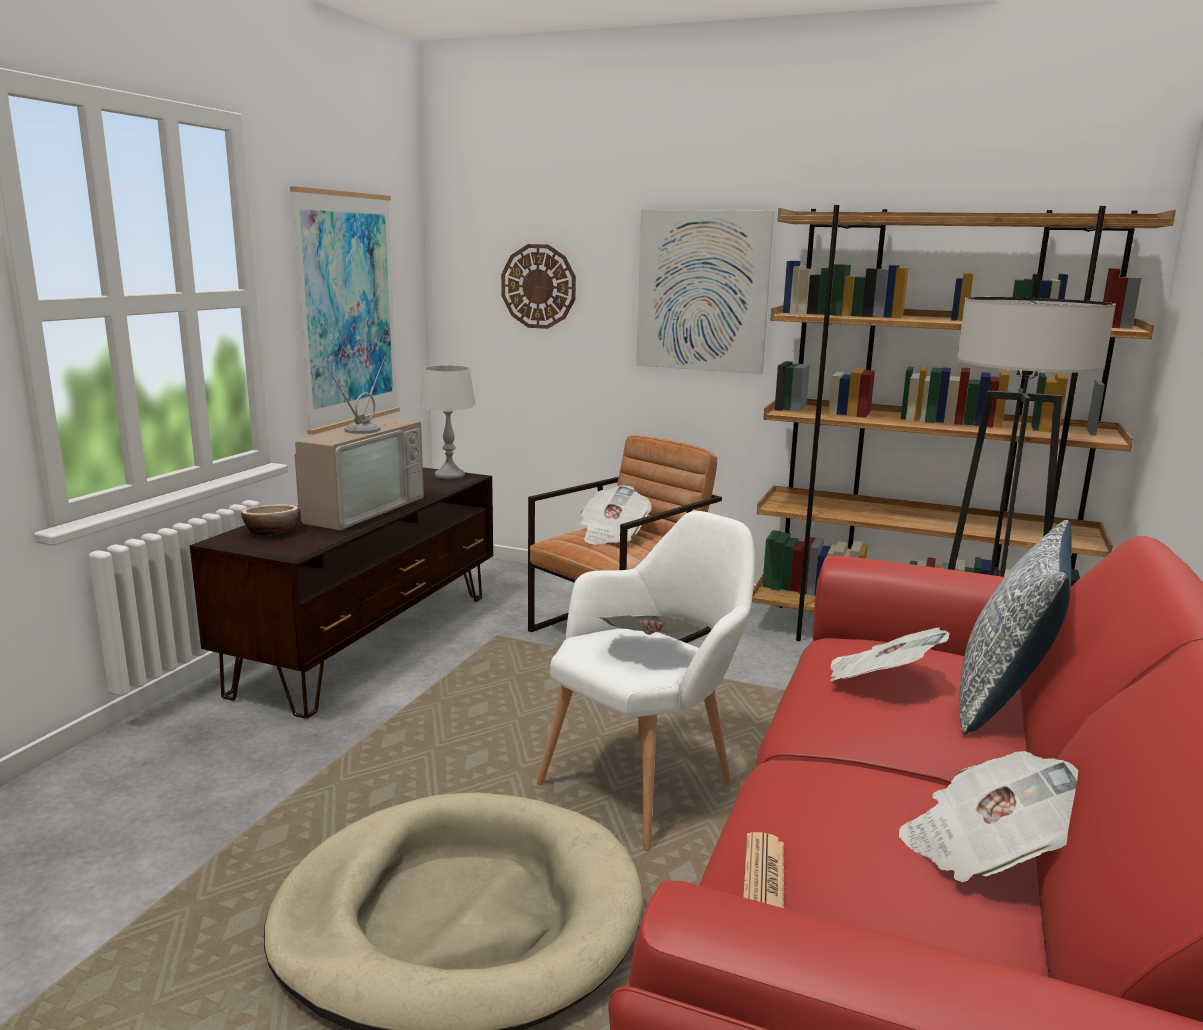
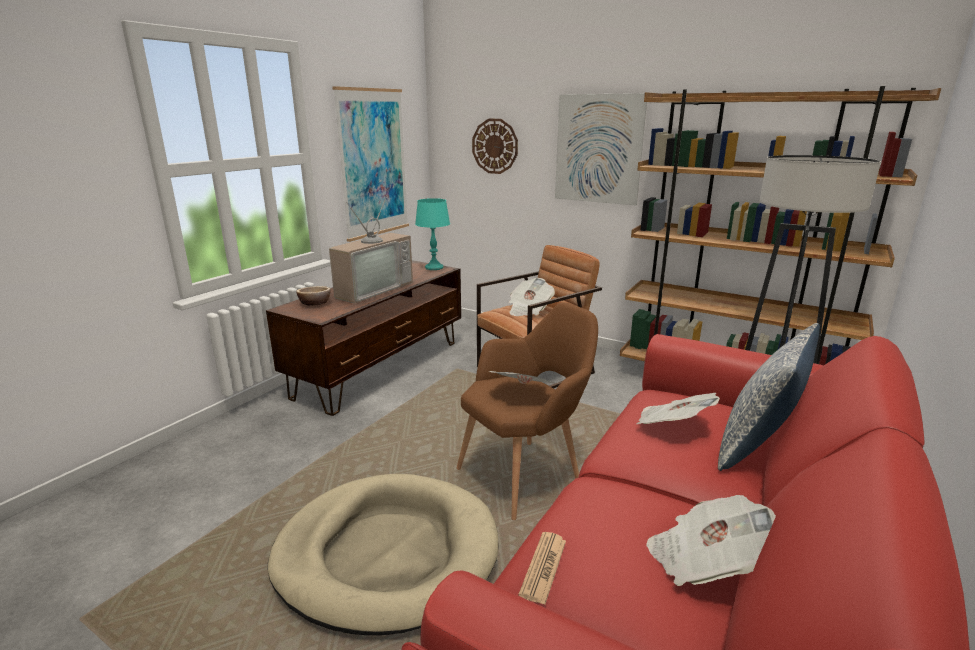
camera: 10 degrees right, 5 degrees up
grey table lamp [419,365,476,479] -> turquoise table lamp [415,198,450,270]
white armchair [537,511,755,851] -> brown armchair [456,302,598,520]

